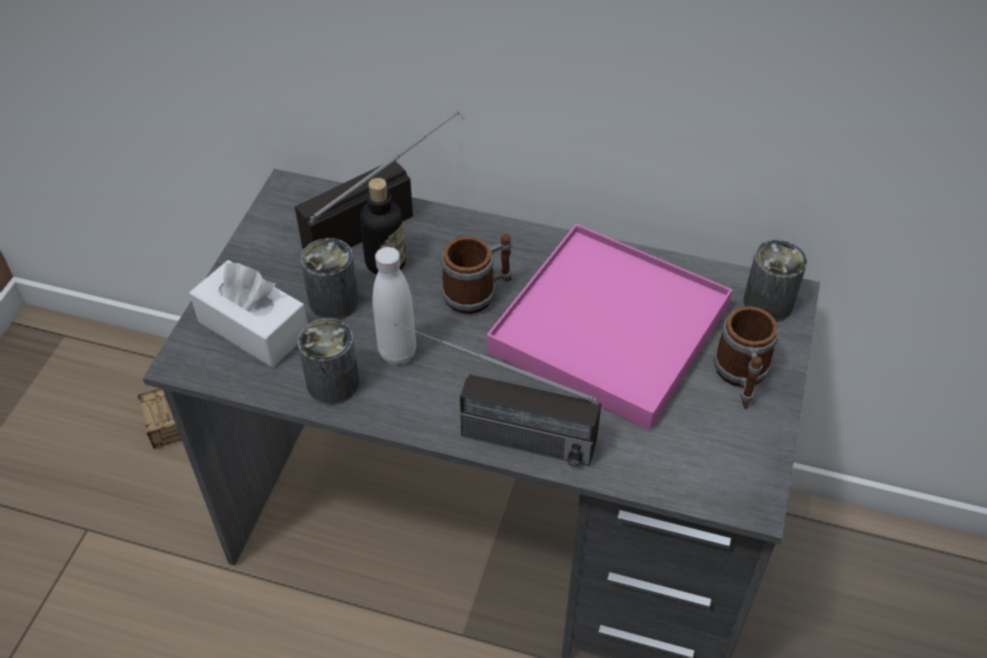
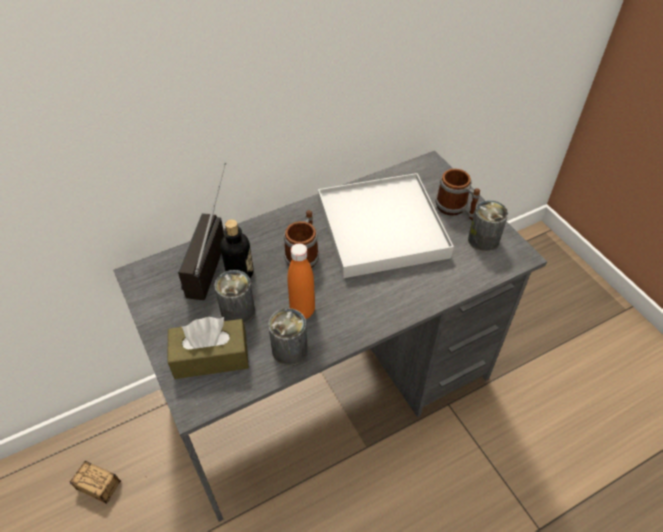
camera: 45 degrees left, 0 degrees up
white tissue box [189,260,308,367] -> brown tissue box [168,317,249,379]
white bottle [372,247,416,365] -> orange bottle [288,243,315,319]
radio [394,322,601,466] -> none
pink tray [487,224,732,430] -> white tray [318,173,454,278]
can [743,240,807,322] -> can moved to [468,200,508,252]

